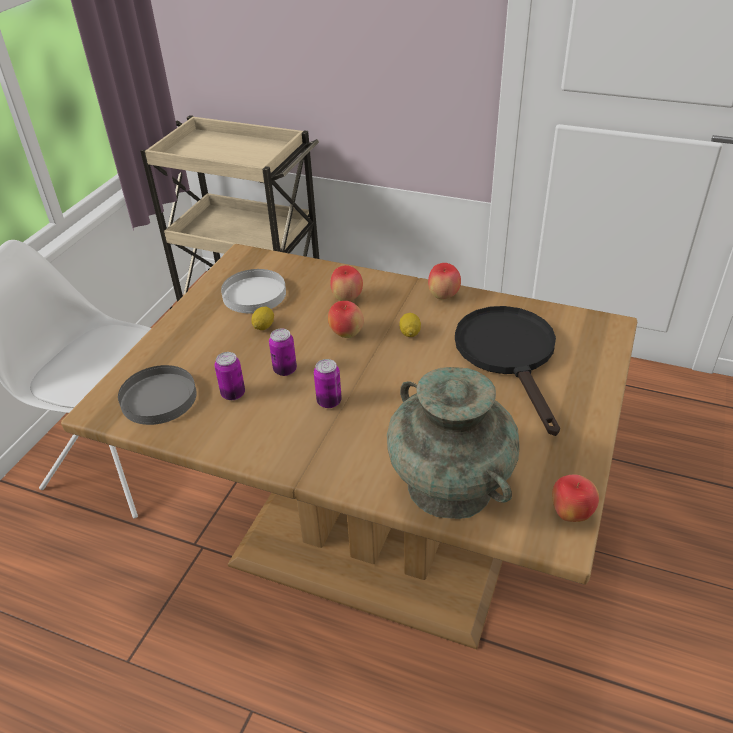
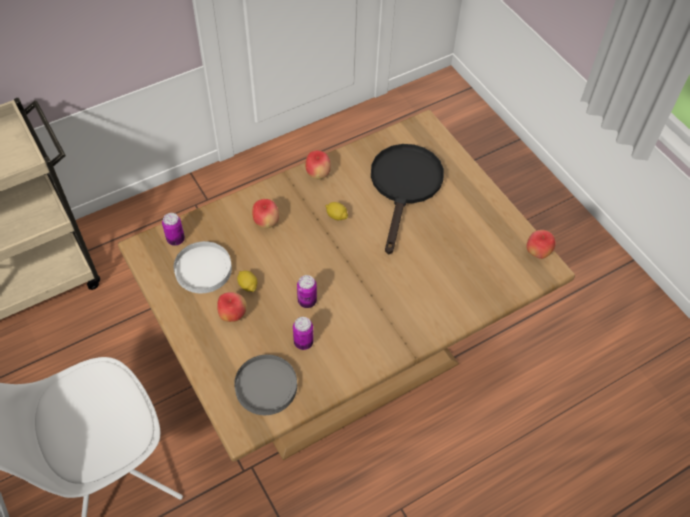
camera: 55 degrees left, 15 degrees up
can [314,359,342,408] -> can moved to [162,213,185,246]
apple [328,301,364,338] -> apple moved to [217,292,247,322]
turquoise vase [387,367,520,519] -> none
black frying pan [455,306,560,436] -> black frying pan turned 75 degrees clockwise [371,144,444,254]

